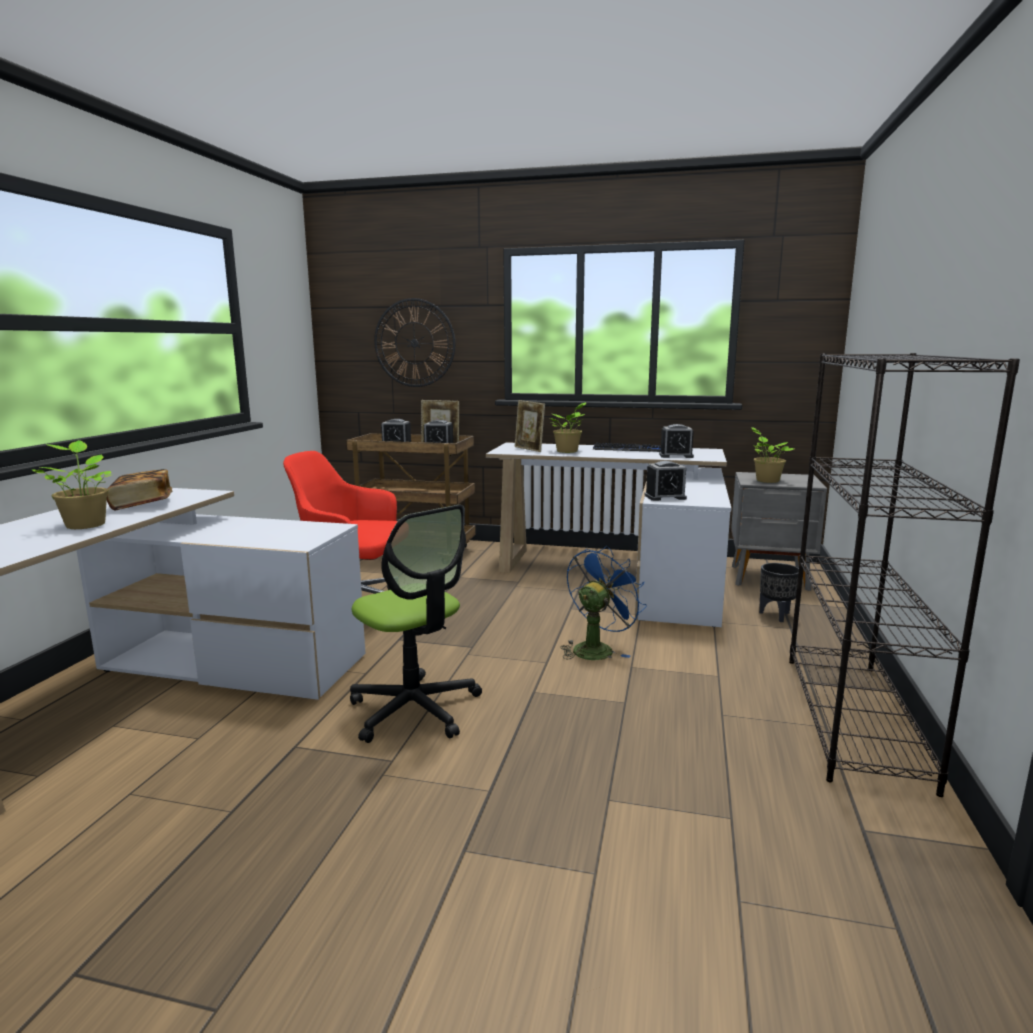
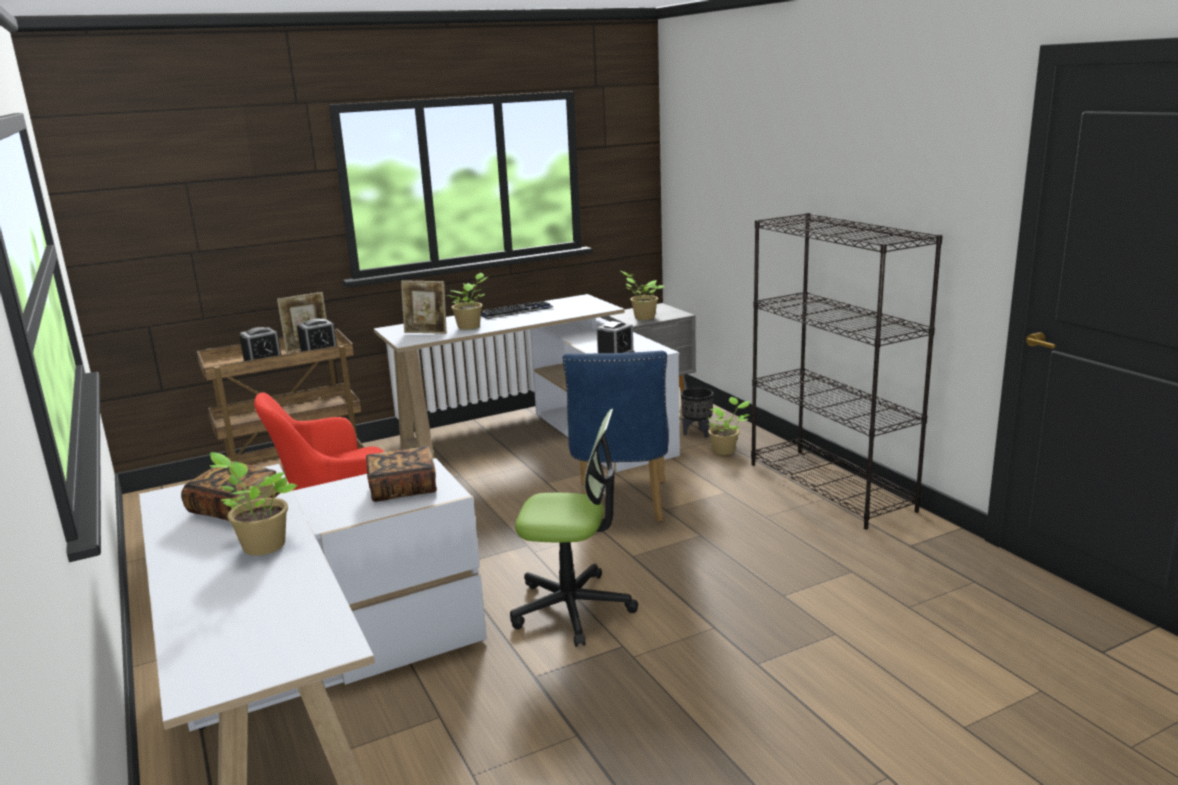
camera: 40 degrees left, 5 degrees up
wall clock [374,298,455,387] -> none
blue fan [560,546,647,660] -> blue chair [563,351,669,522]
alarm clock [659,424,694,458] -> none
none -> book [366,446,437,502]
none -> potted plant [706,397,750,455]

